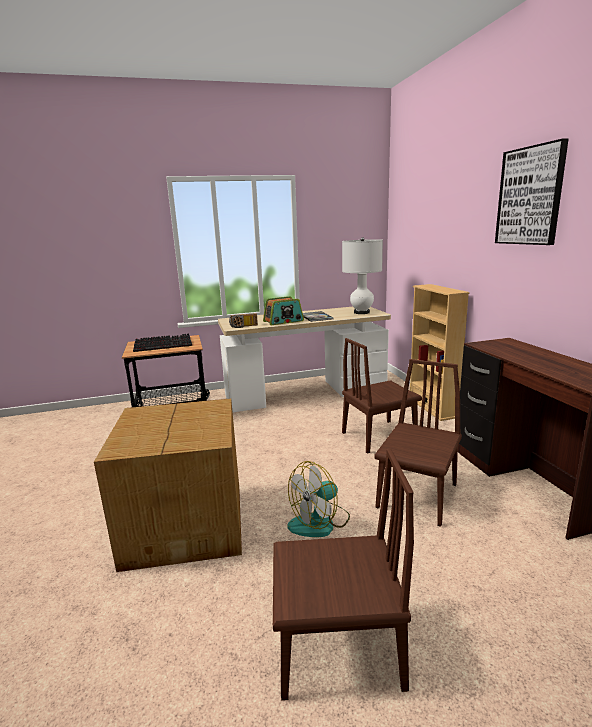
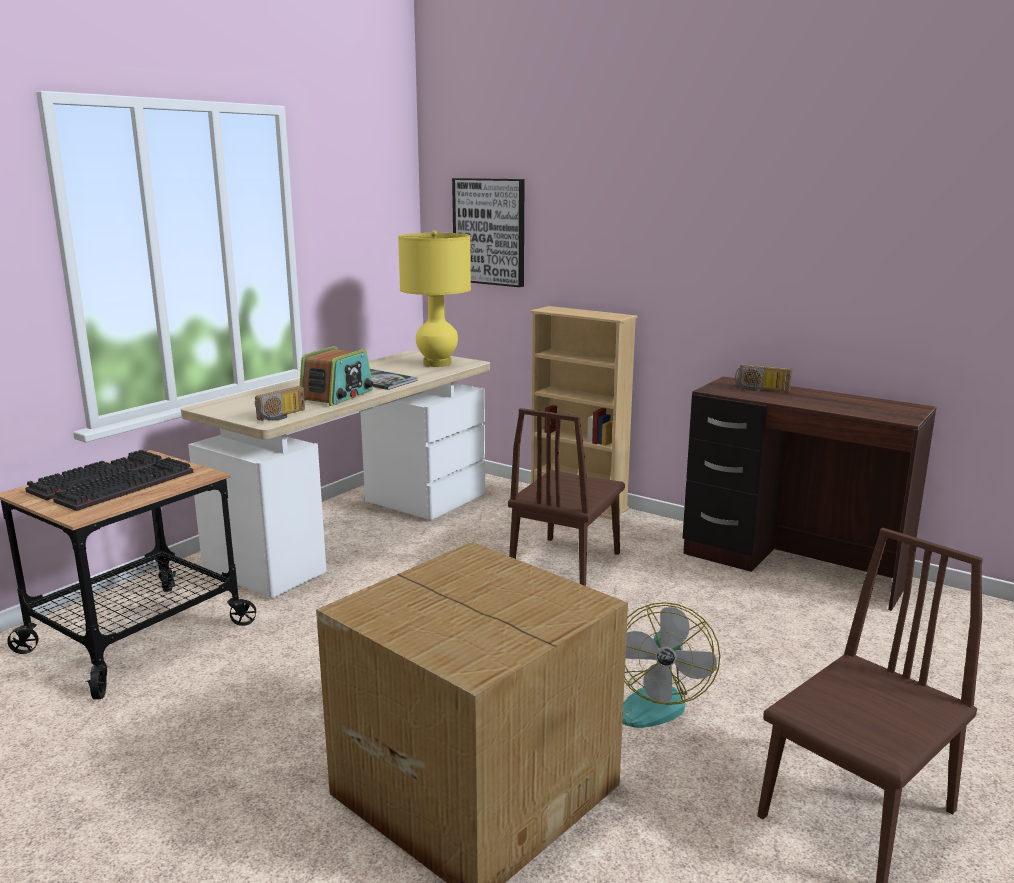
camera: 40 degrees left, 0 degrees up
white table lamp [342,237,383,314] -> yellow table lamp [398,230,471,367]
brown chair [375,359,462,527] -> none
picture [495,138,569,245] -> picture moved to [452,178,525,287]
none -> radio [735,364,792,392]

